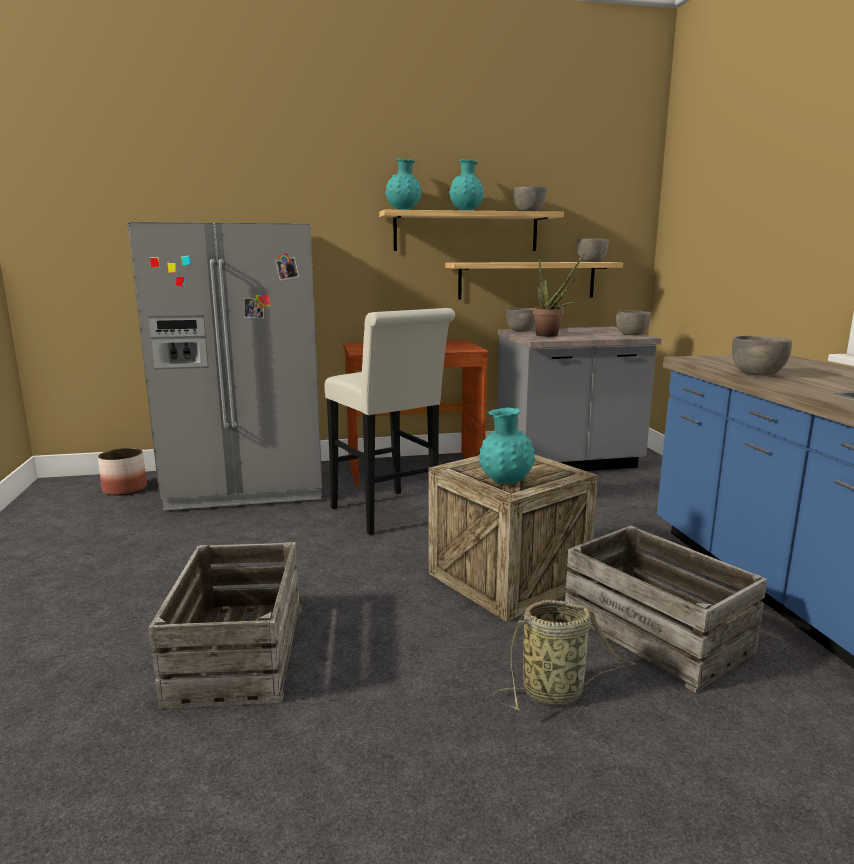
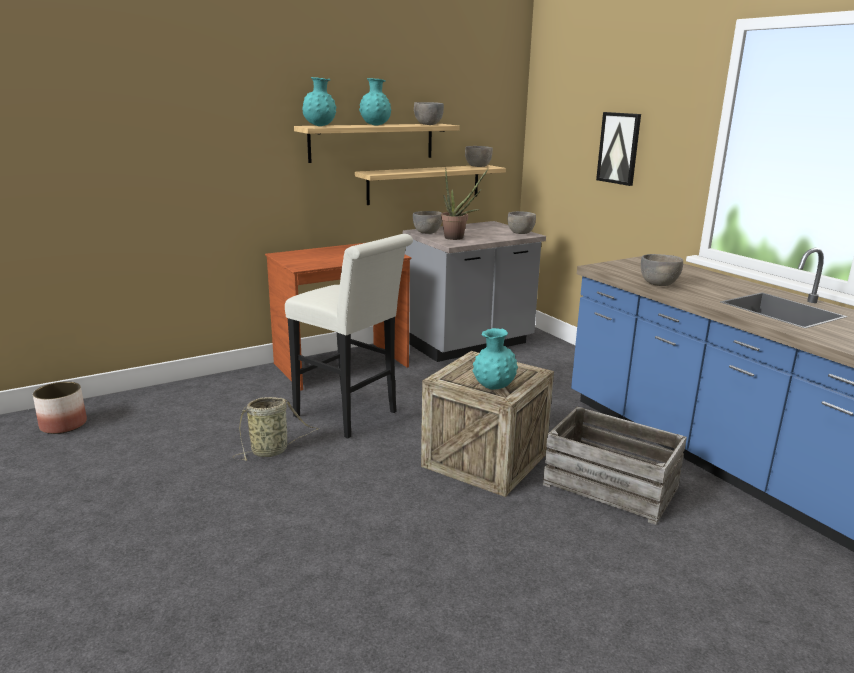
camera: 20 degrees left, 5 degrees up
grey fridge [128,222,322,510] -> none
crate [148,542,301,709] -> none
basket [493,600,636,711] -> basket moved to [232,397,319,461]
none -> picture [596,112,641,186]

